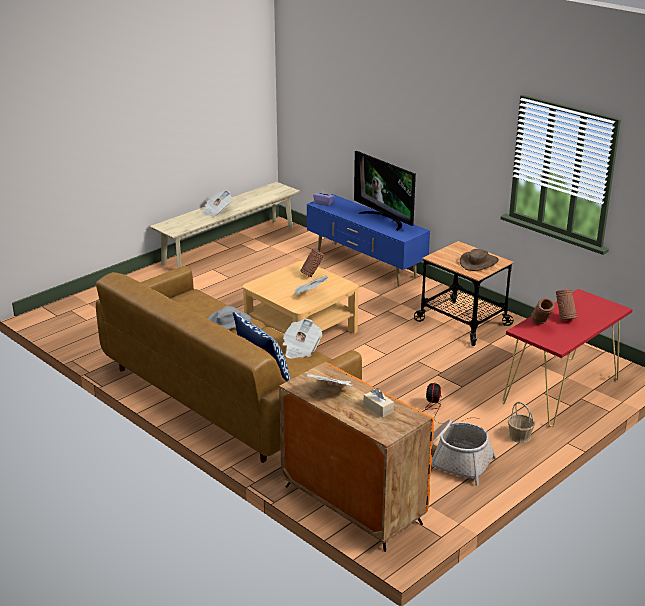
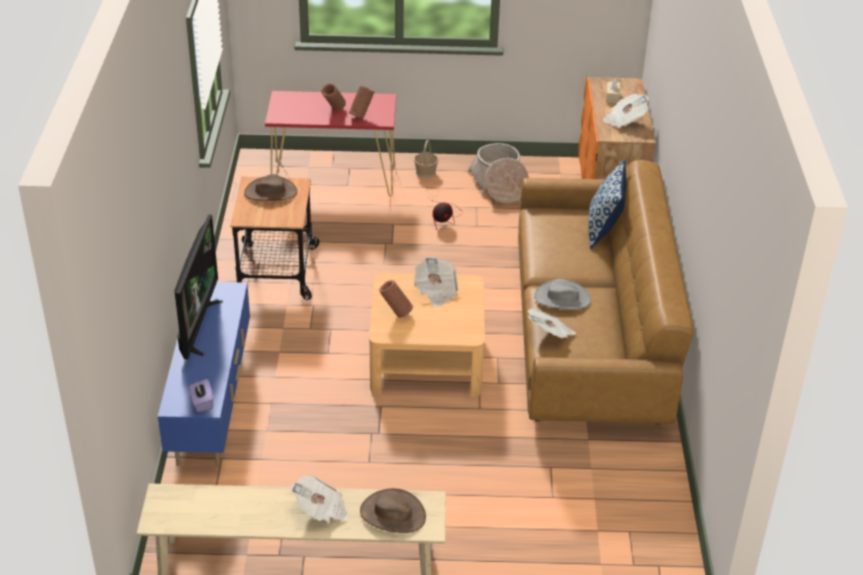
camera: 135 degrees left, 10 degrees up
newspaper [283,319,322,359] -> newspaper moved to [528,308,576,338]
none -> brown hat [360,488,426,533]

